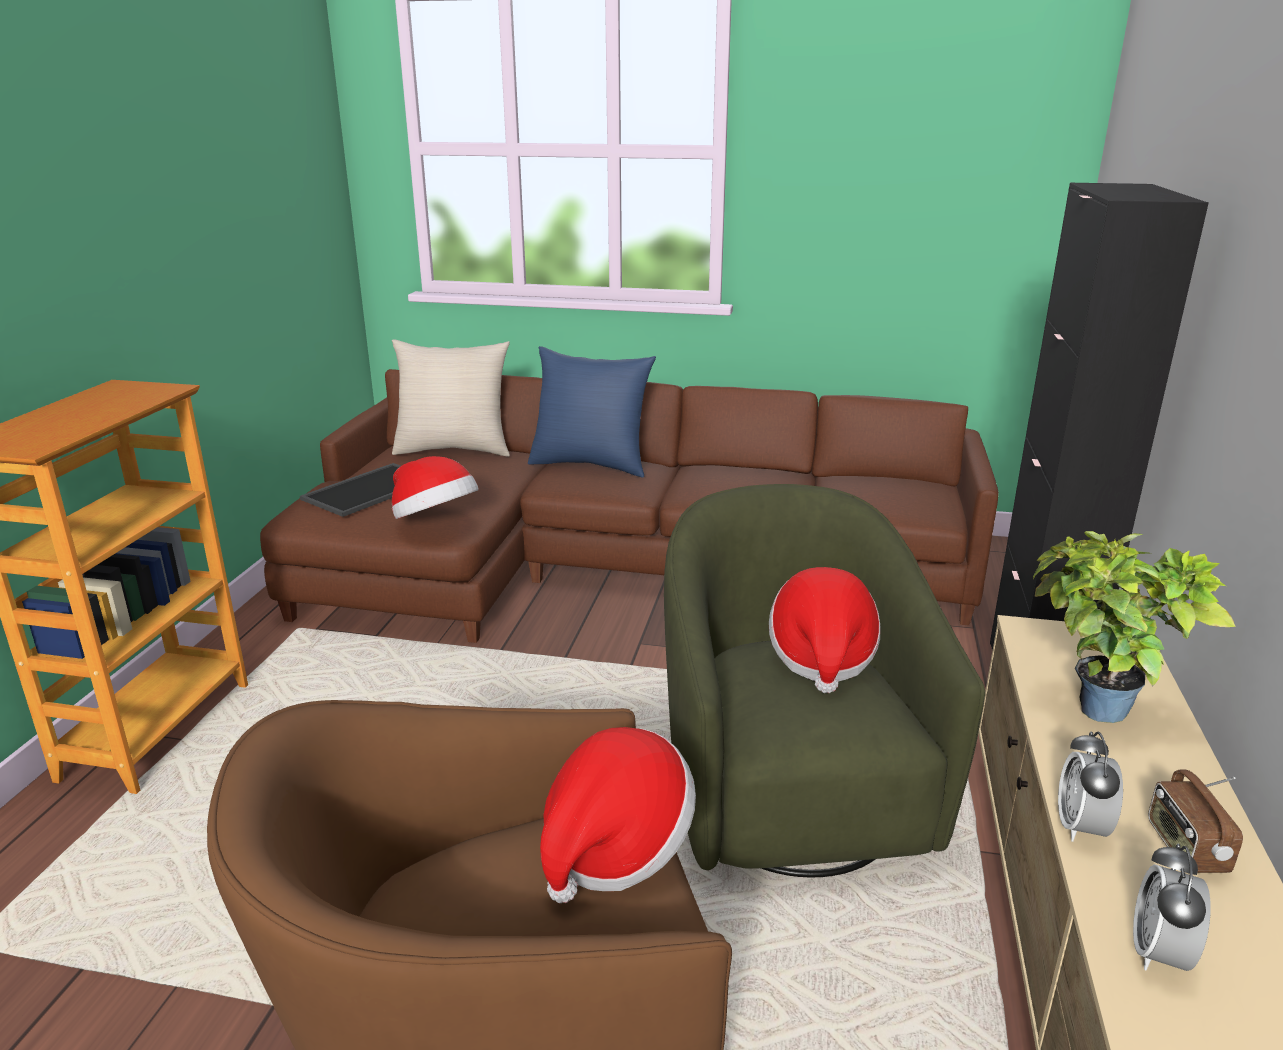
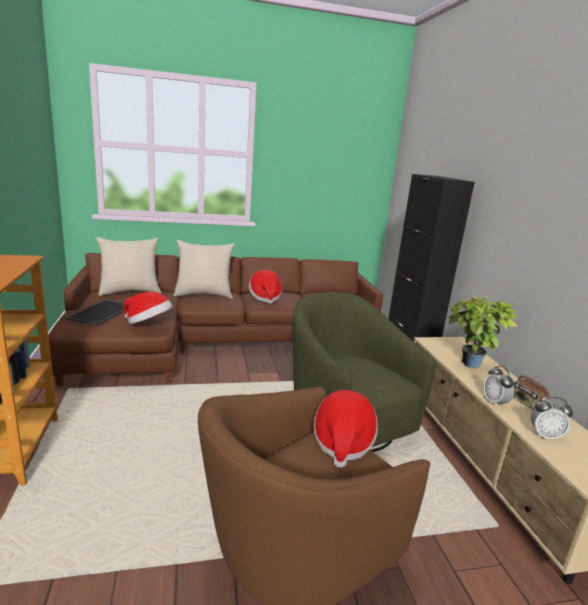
camera: 25 degrees left, 5 degrees down
blue pillow [528,346,656,478] -> beige pillow [174,240,235,299]
hat [769,567,881,693] -> hat moved to [249,270,282,304]
alarm clock [1133,844,1211,971] -> alarm clock turned 75 degrees counterclockwise [531,397,573,441]

